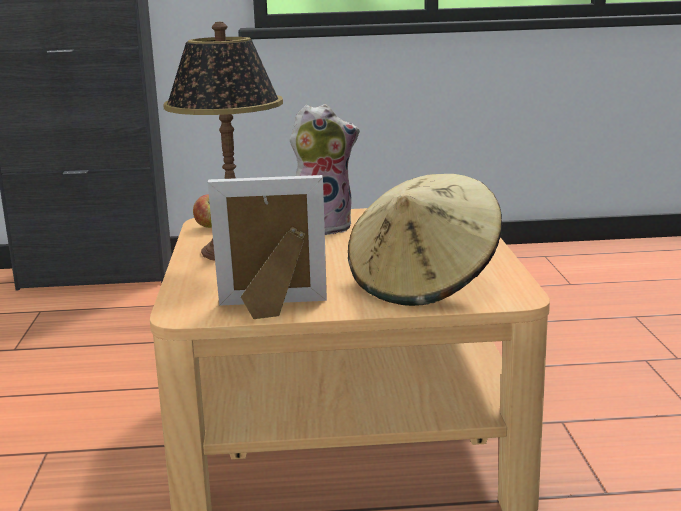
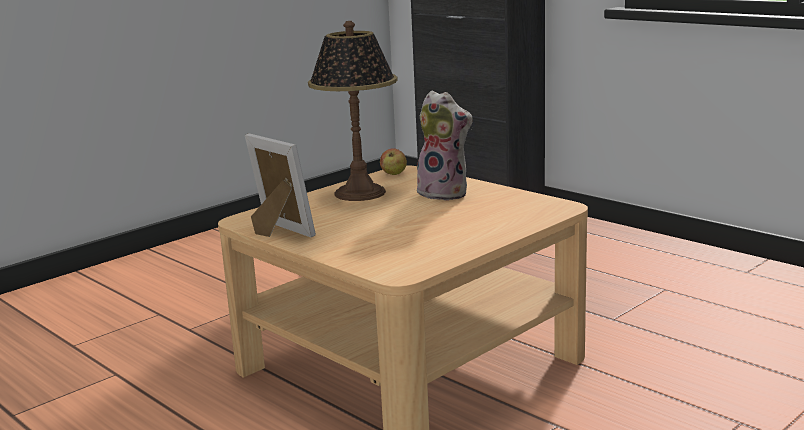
camera: 50 degrees right, 0 degrees up
beige hat [348,174,502,306] -> none

